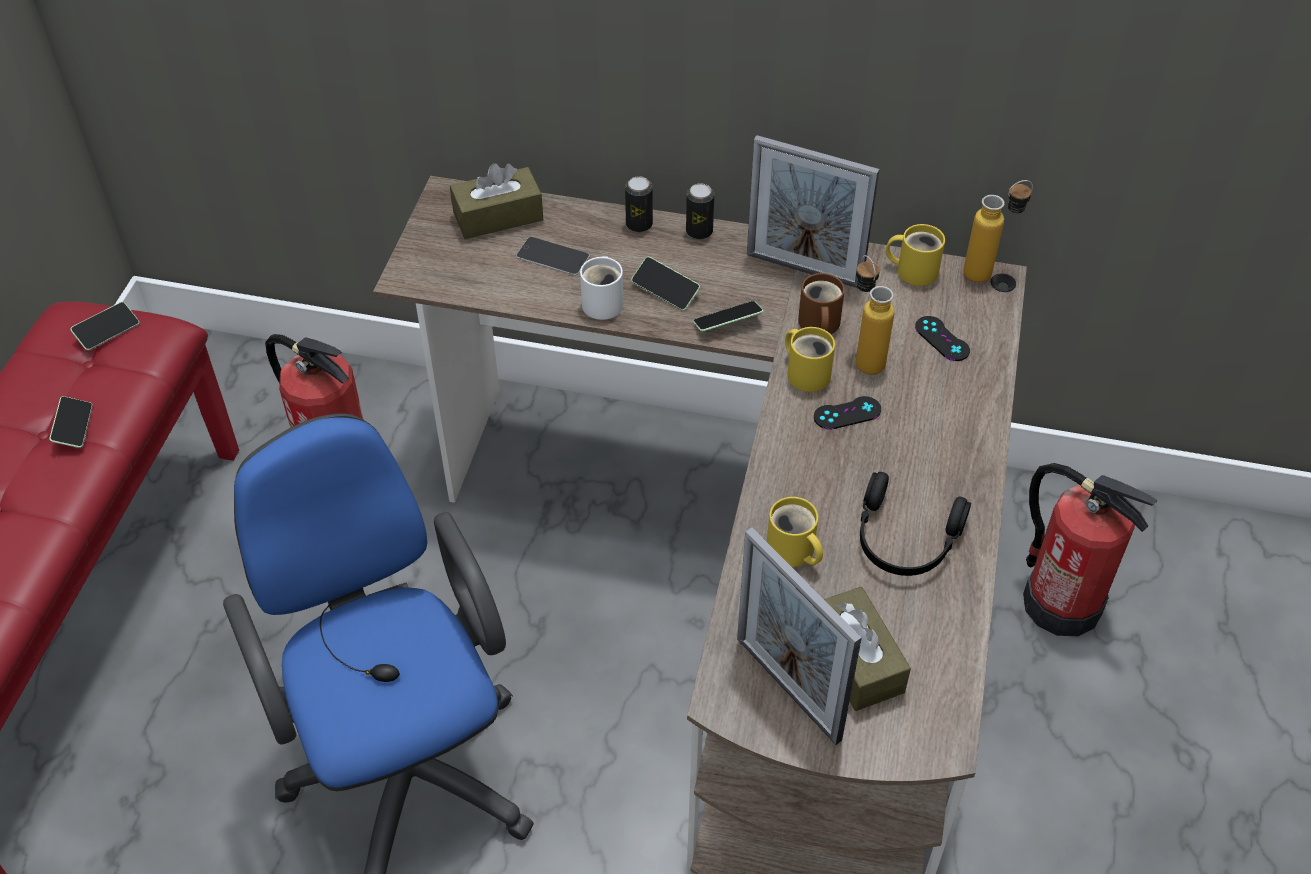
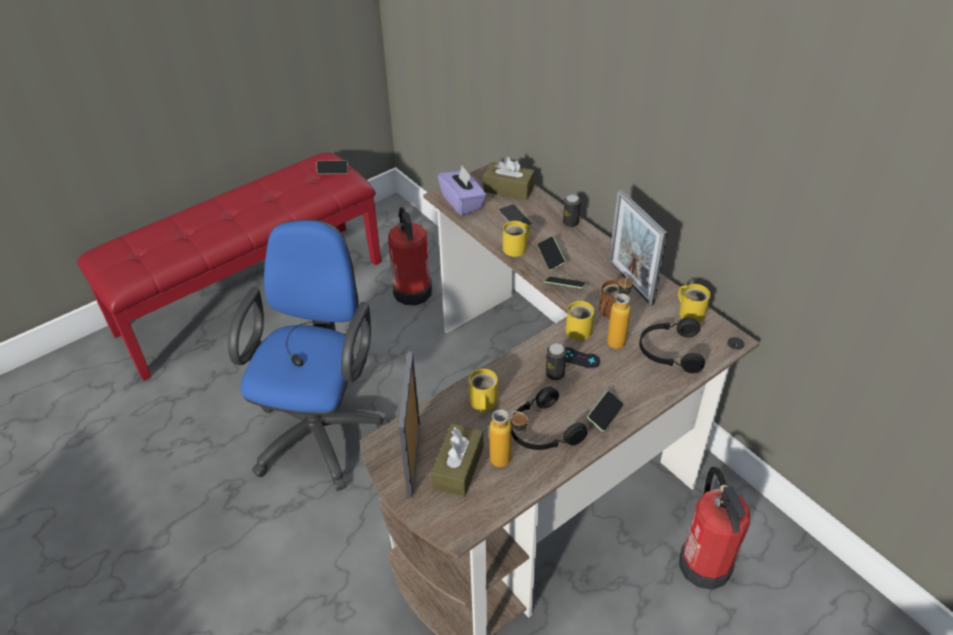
camera: 40 degrees right, 5 degrees down
phone [49,396,93,448] -> phone moved to [587,391,624,432]
white mug [580,256,623,320] -> yellow mug [503,221,530,257]
can [686,183,714,239] -> can moved to [546,343,566,380]
black game controller [915,316,970,361] -> black headphones [639,317,705,373]
bottle [963,180,1033,282] -> bottle moved to [489,409,529,467]
none -> purple tissue box [438,166,486,216]

